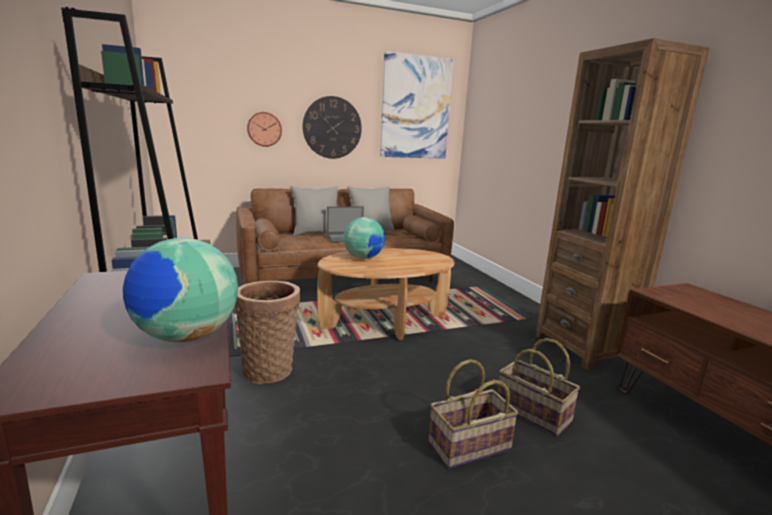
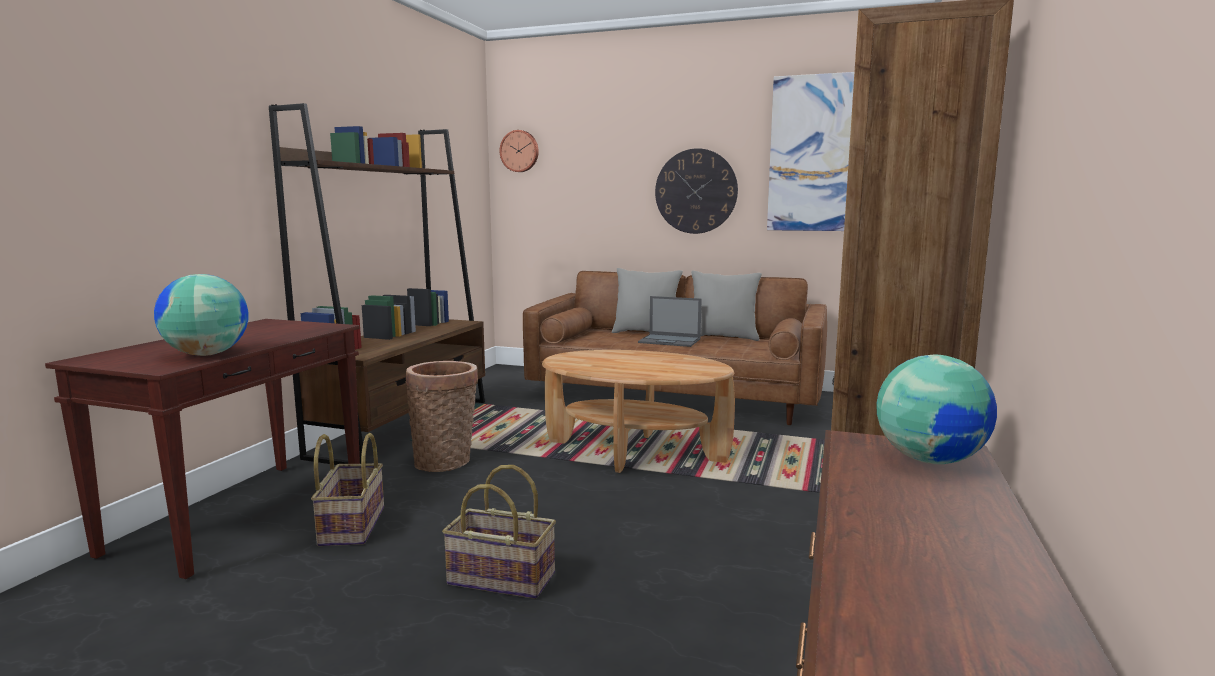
camera: 40 degrees right, 5 degrees down
wall clock [247,112,282,147] -> wall clock moved to [499,130,539,172]
globe [343,217,385,259] -> globe moved to [876,355,997,464]
basket [498,338,580,436] -> basket moved to [311,433,384,546]

